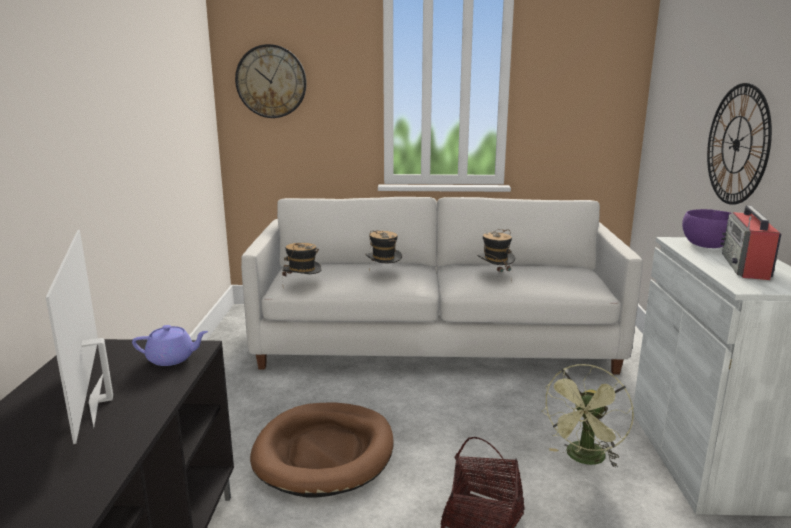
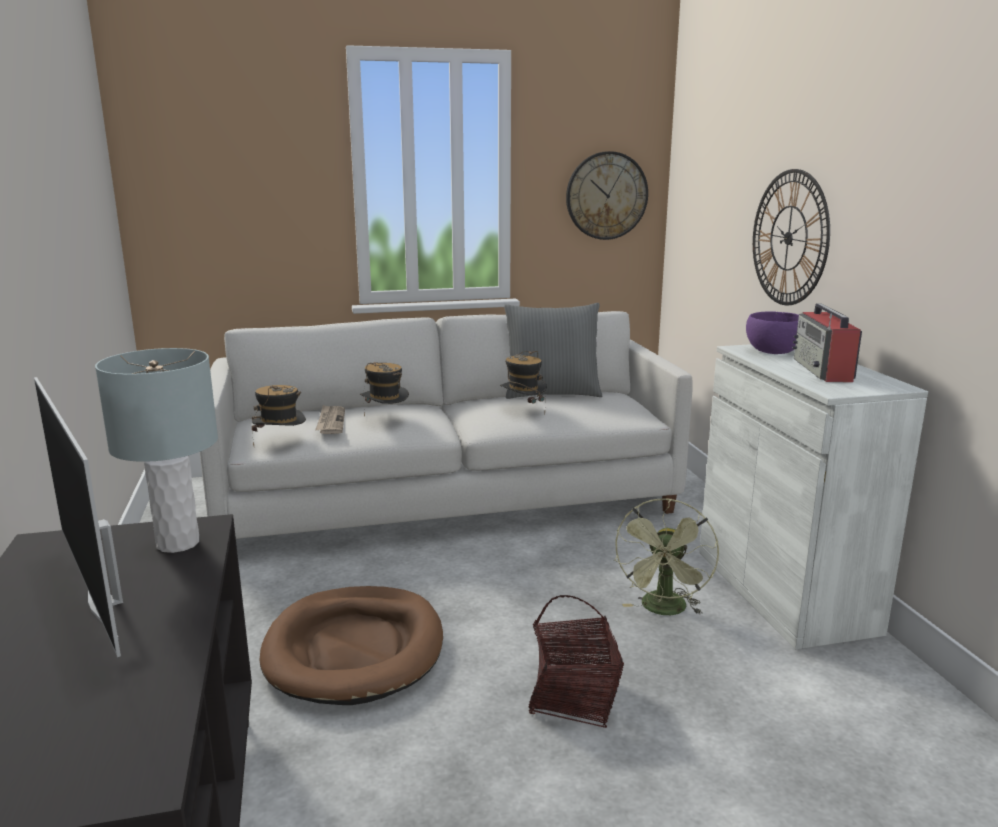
camera: 15 degrees left, 0 degrees up
purple teapot [132,325,208,366] -> grey table lamp [95,348,218,553]
wall clock [235,44,307,118] -> wall clock moved to [566,151,648,240]
none -> newspaper [315,405,345,434]
none -> grey pillow [504,303,603,399]

